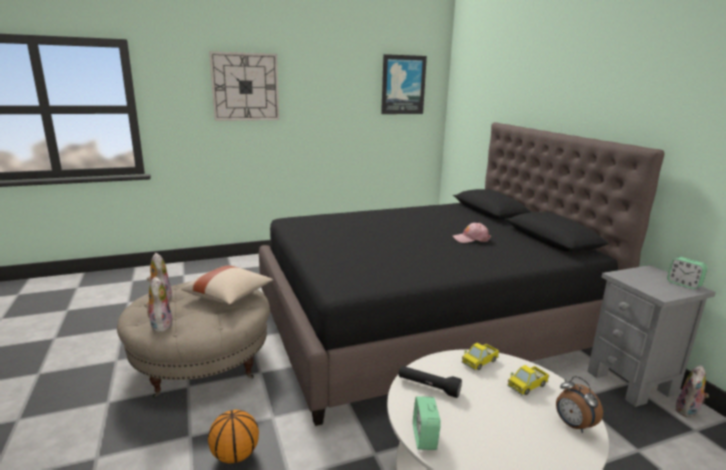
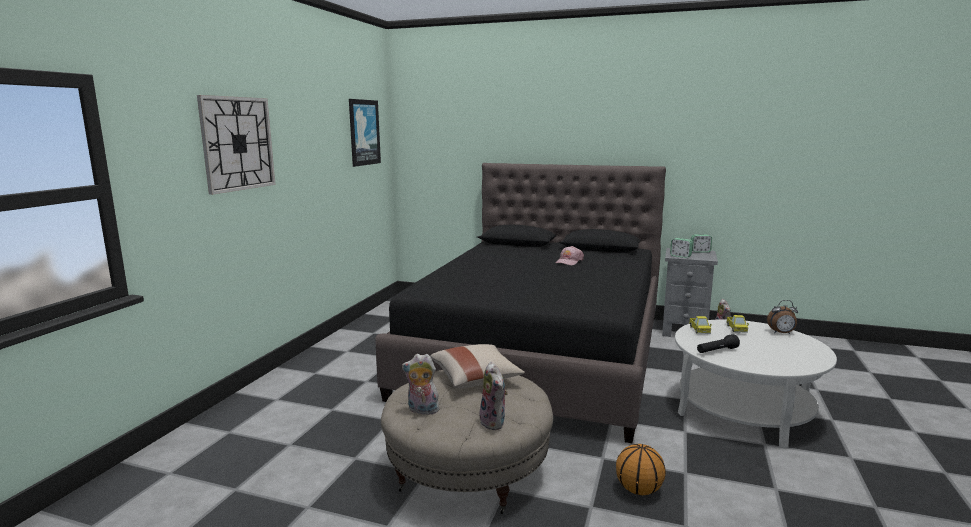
camera: 50 degrees left, 5 degrees down
plush toy [144,276,173,332] -> plush toy turned 135 degrees counterclockwise [480,362,508,430]
alarm clock [413,396,441,450] -> alarm clock moved to [670,238,693,258]

